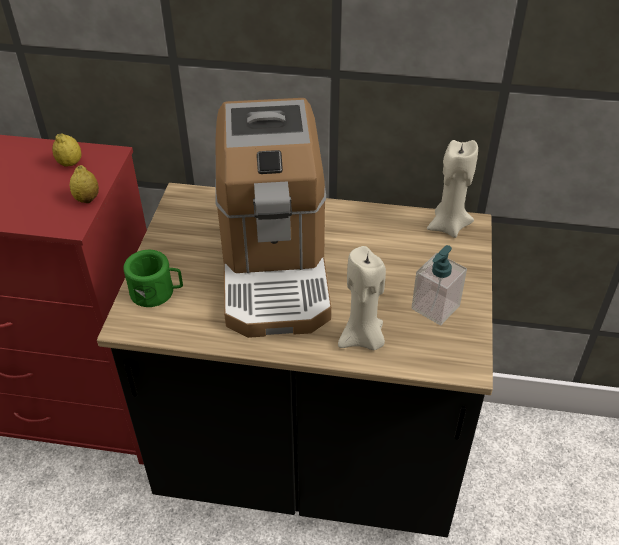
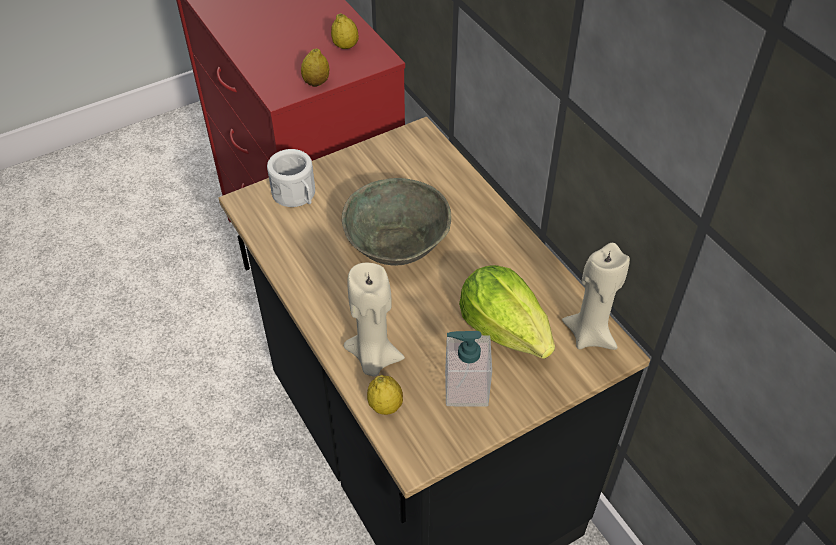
camera: 50 degrees right, 5 degrees up
green mug [124,250,183,307] -> white mug [267,149,315,207]
coffee machine [215,98,331,338] -> grey bowl [342,178,451,266]
none -> lemon [367,375,403,415]
none -> lettuce [459,265,555,359]

